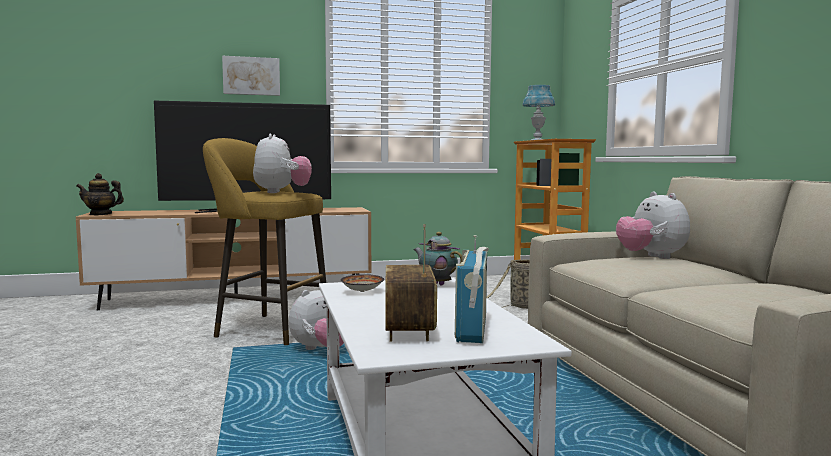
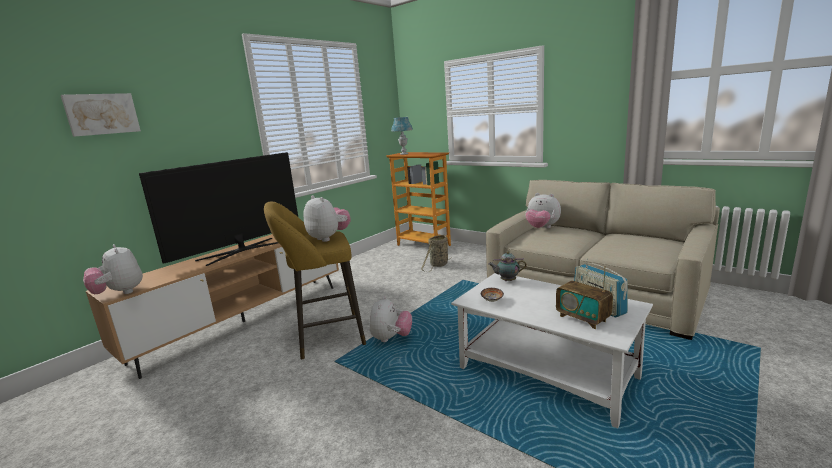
camera: 35 degrees left, 10 degrees up
teapot [76,173,124,215] -> plush toy [83,244,143,294]
picture [222,56,280,96] -> picture moved to [61,93,141,137]

